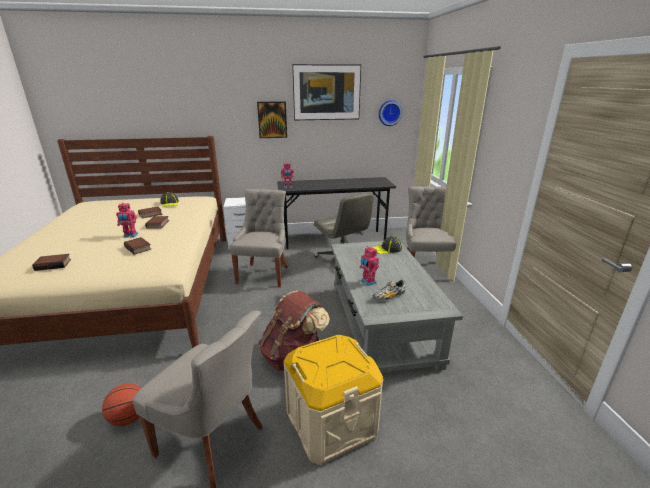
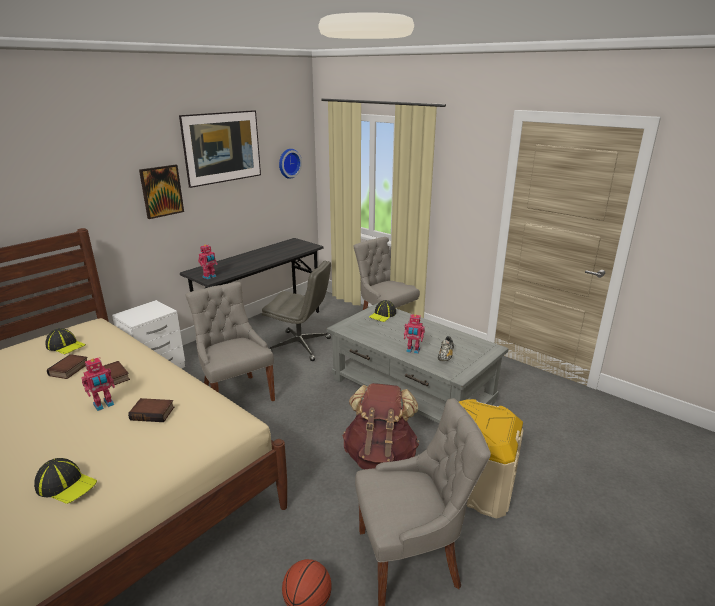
camera: 40 degrees left, 0 degrees up
book [32,254,71,271] -> cap [34,458,97,504]

